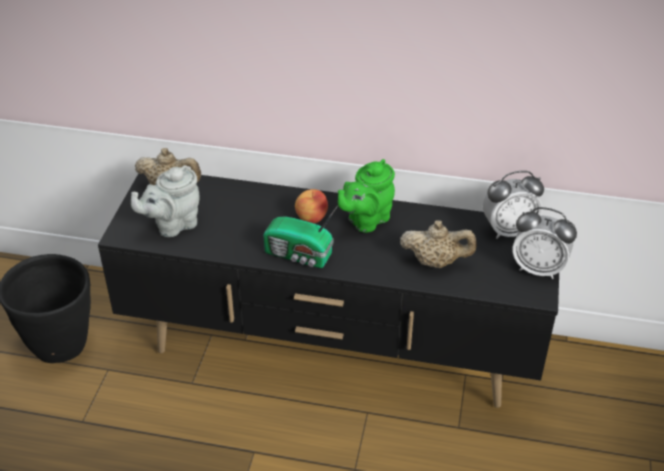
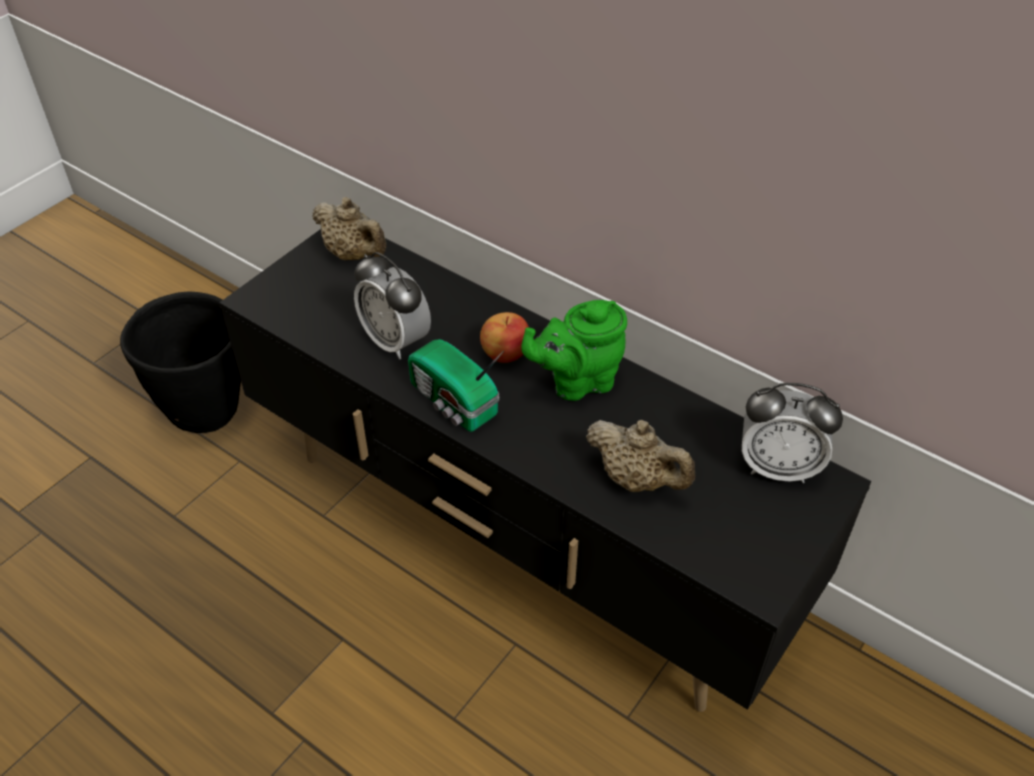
camera: 25 degrees right, 5 degrees up
grey teapot [131,165,200,237] -> none
alarm clock [512,207,577,279] -> alarm clock moved to [354,252,431,359]

